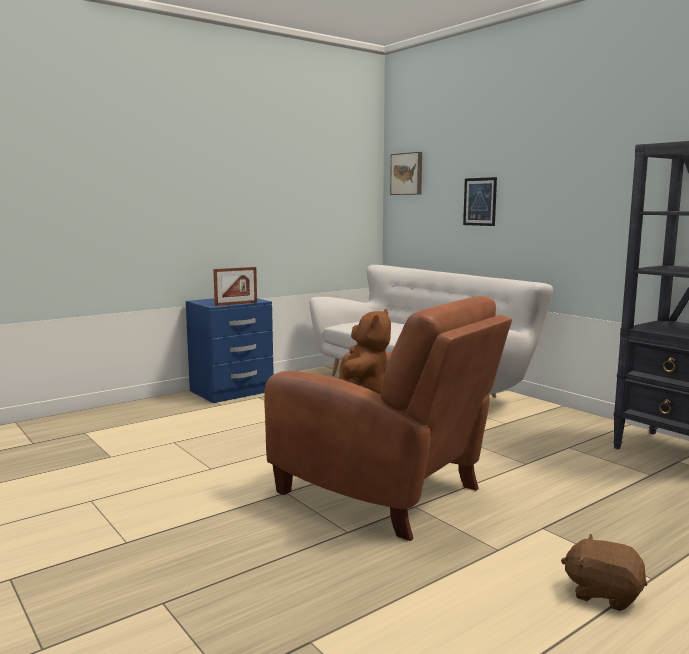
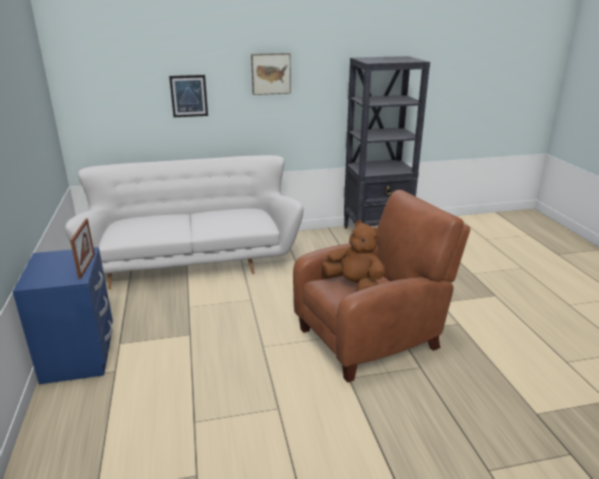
camera: 65 degrees left, 15 degrees up
picture [390,152,422,195] -> picture moved to [251,53,291,95]
brown plush toy [561,534,647,611] -> none

